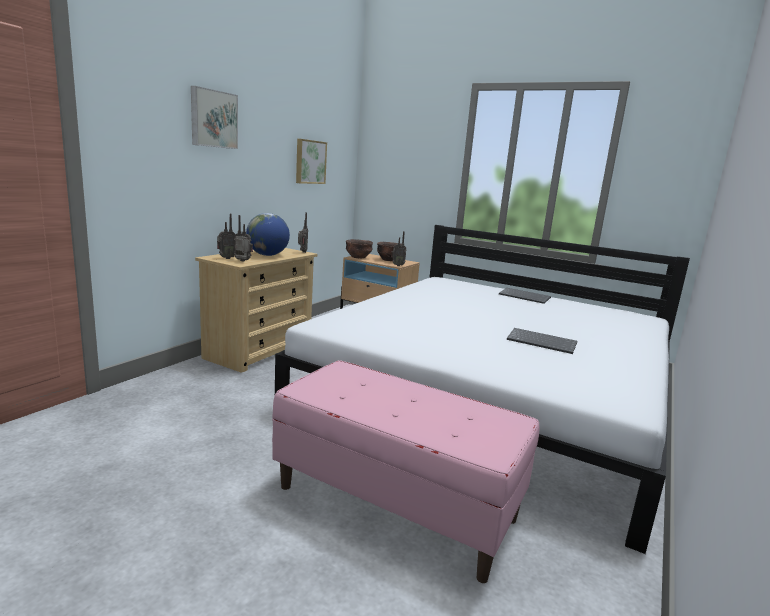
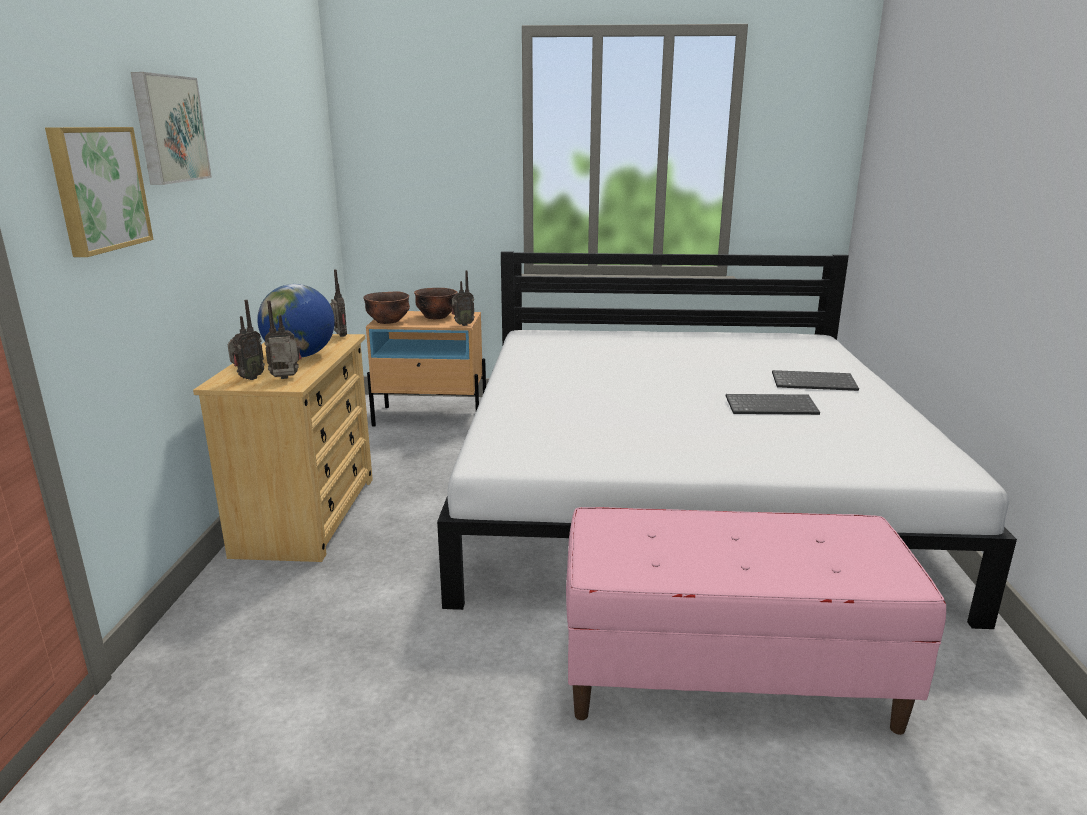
camera: 25 degrees left, 5 degrees up
picture [296,139,327,184] -> picture moved to [45,127,154,257]
keyboard [499,288,551,304] -> keyboard moved to [772,370,859,391]

